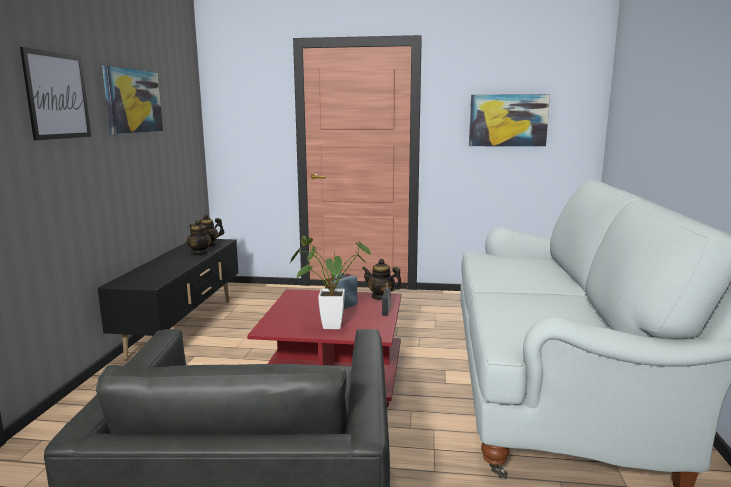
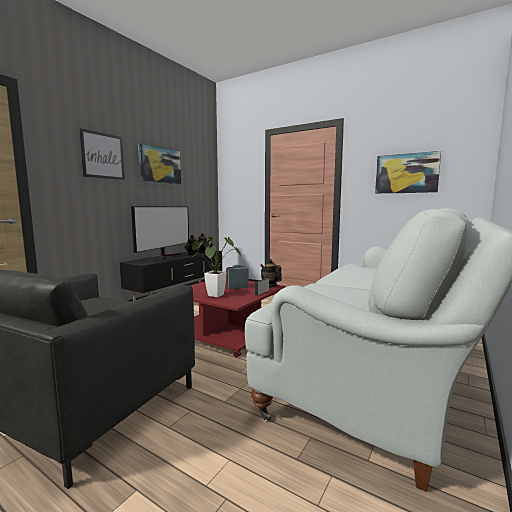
camera: 25 degrees right, 5 degrees down
none -> television [131,206,189,259]

